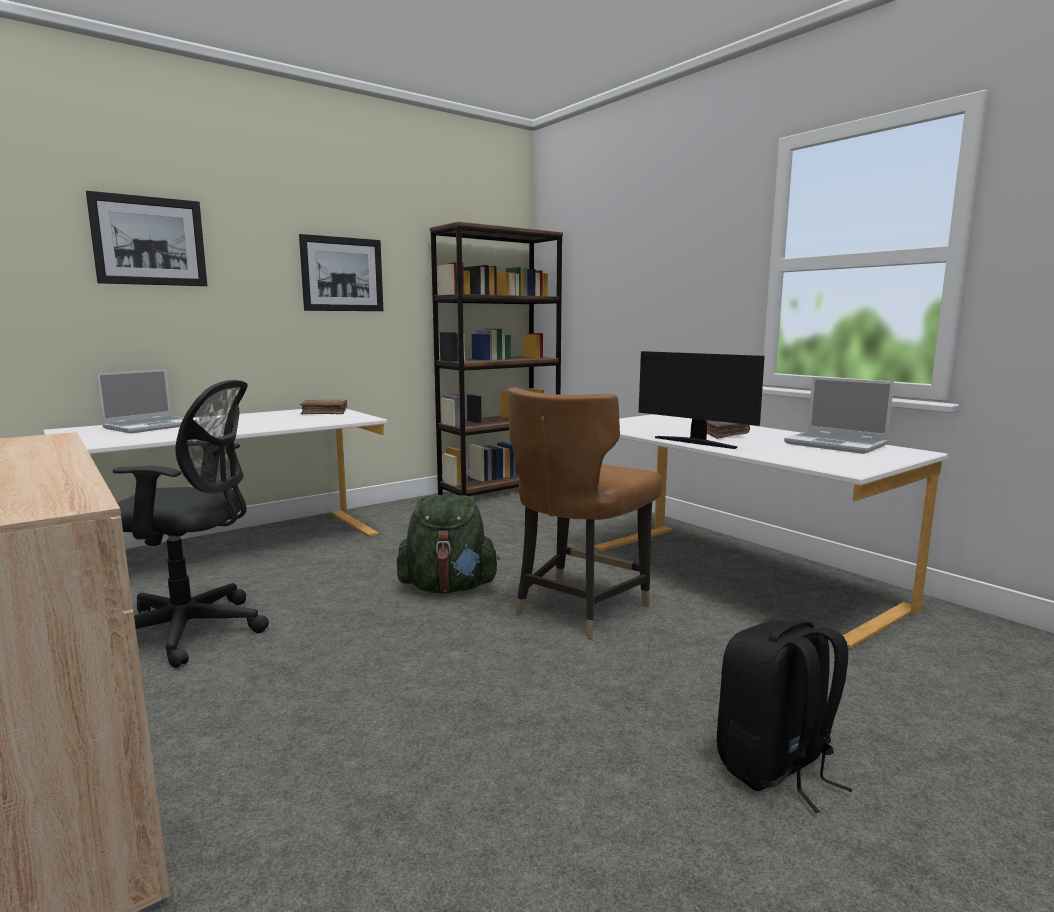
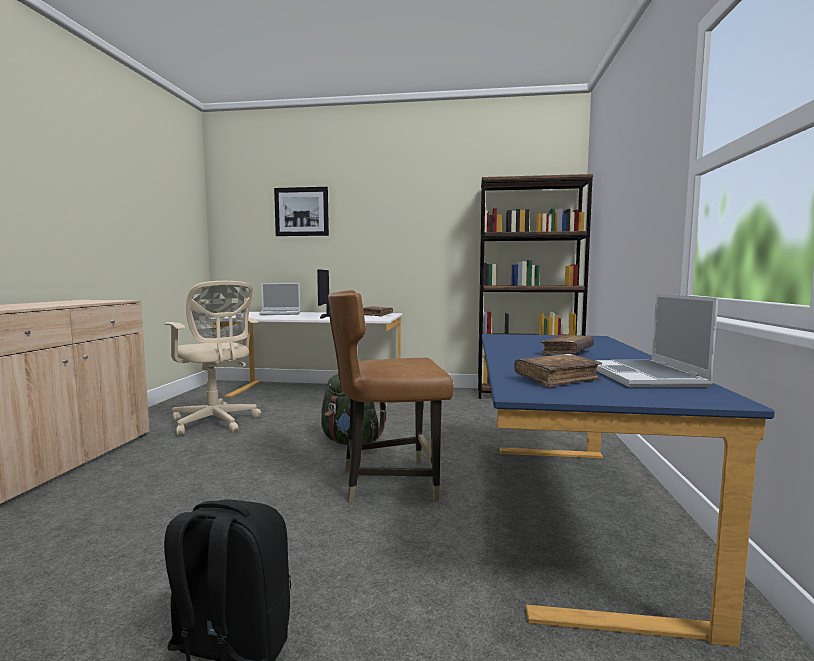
camera: 45 degrees right, 5 degrees down
black office chair [113,380,269,668] -> beige office chair [165,281,261,436]
picture [299,234,384,311] -> none
white desk [594,414,948,649] -> blue desk [482,334,775,647]
monitor [639,351,765,449] -> monitor moved to [317,269,330,319]
none -> brown book [514,354,602,387]

